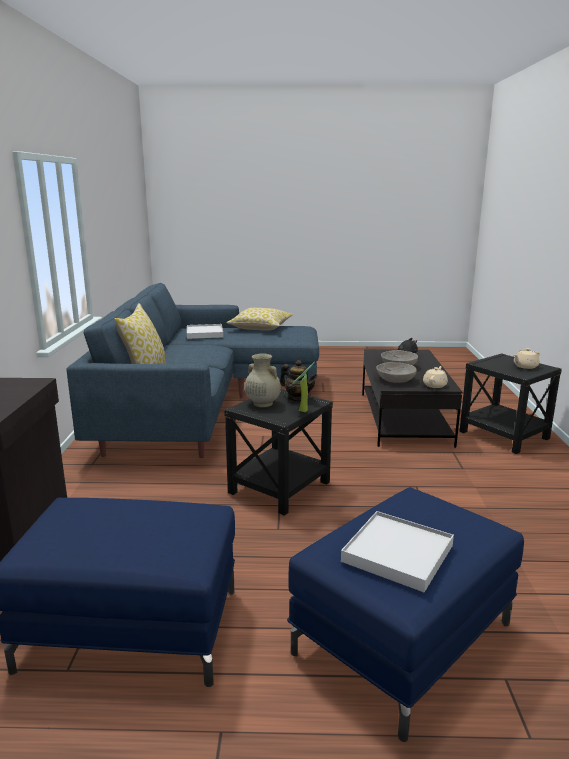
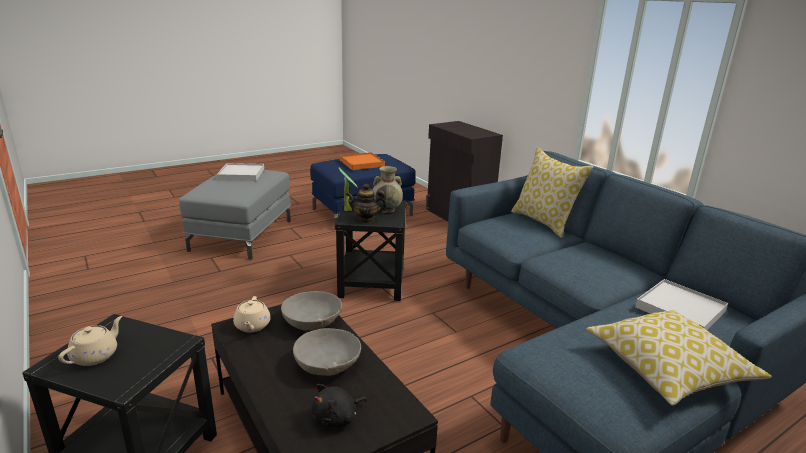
camera: 145 degrees right, 5 degrees up
blue ottoman [287,487,524,742] -> grey ottoman [179,170,291,260]
none -> orange tray [340,152,385,170]

